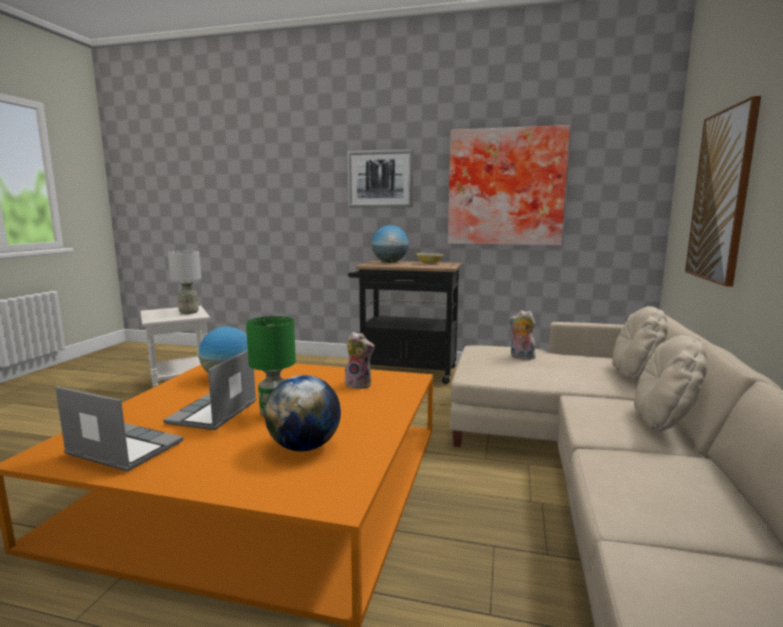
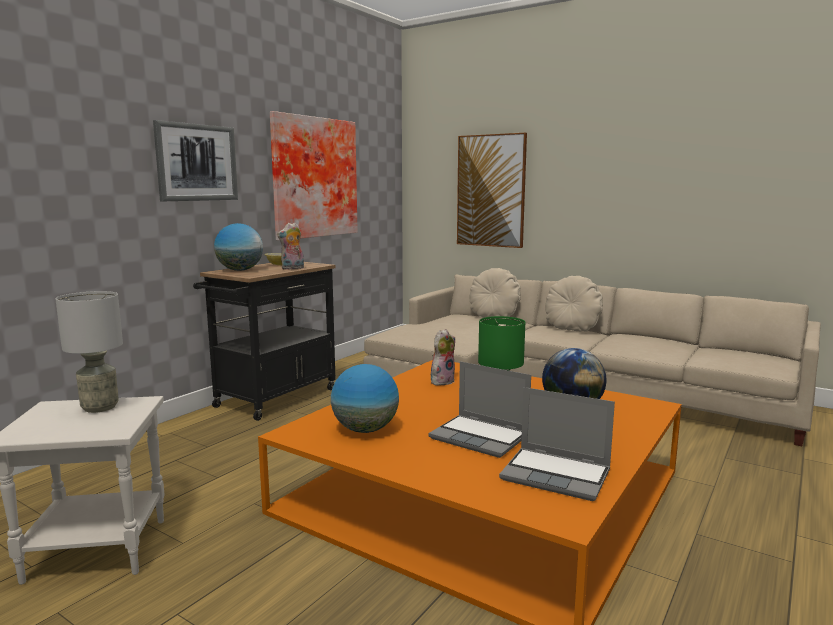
camera: 70 degrees left, 0 degrees up
laptop [55,386,183,472] -> laptop turned 105 degrees counterclockwise [499,387,615,501]
plush toy [508,310,536,360] -> plush toy moved to [277,222,304,270]

